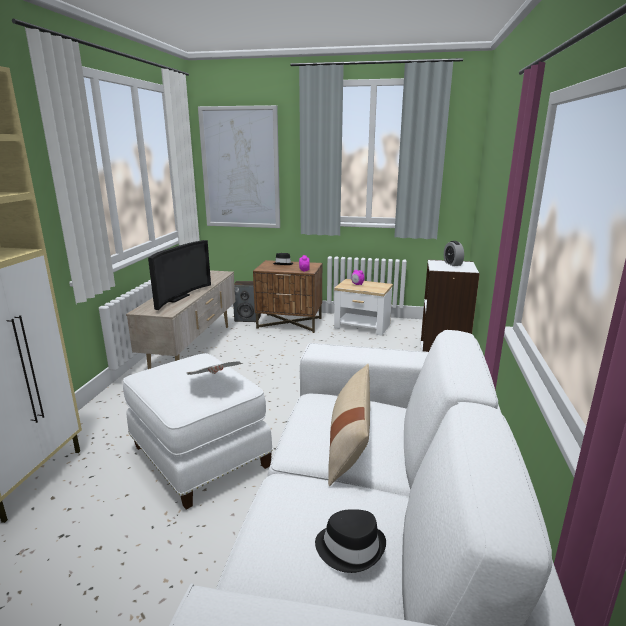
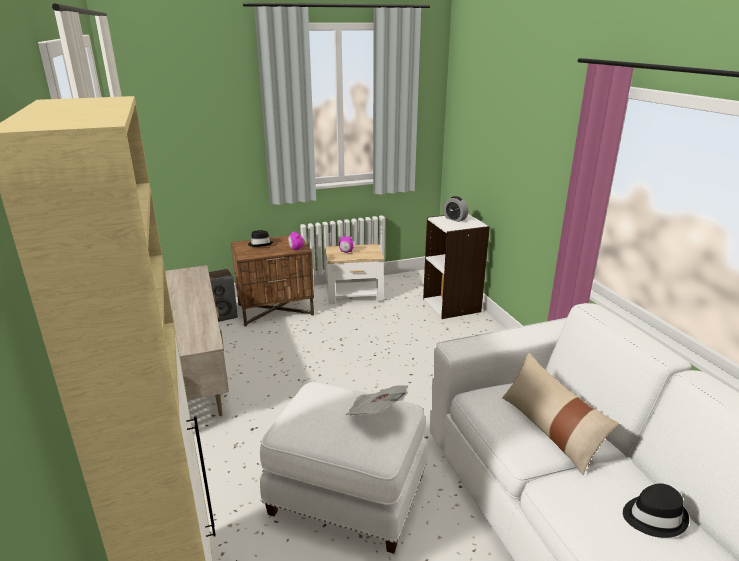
camera: 30 degrees left, 5 degrees up
television [148,240,211,310] -> none
picture [198,105,280,228] -> none

